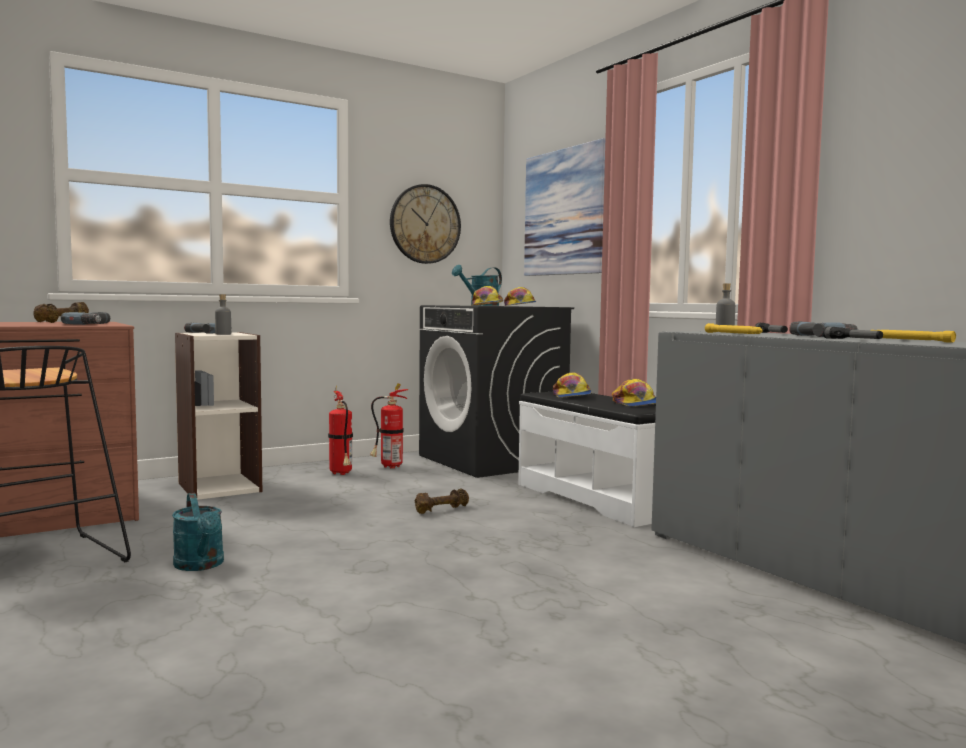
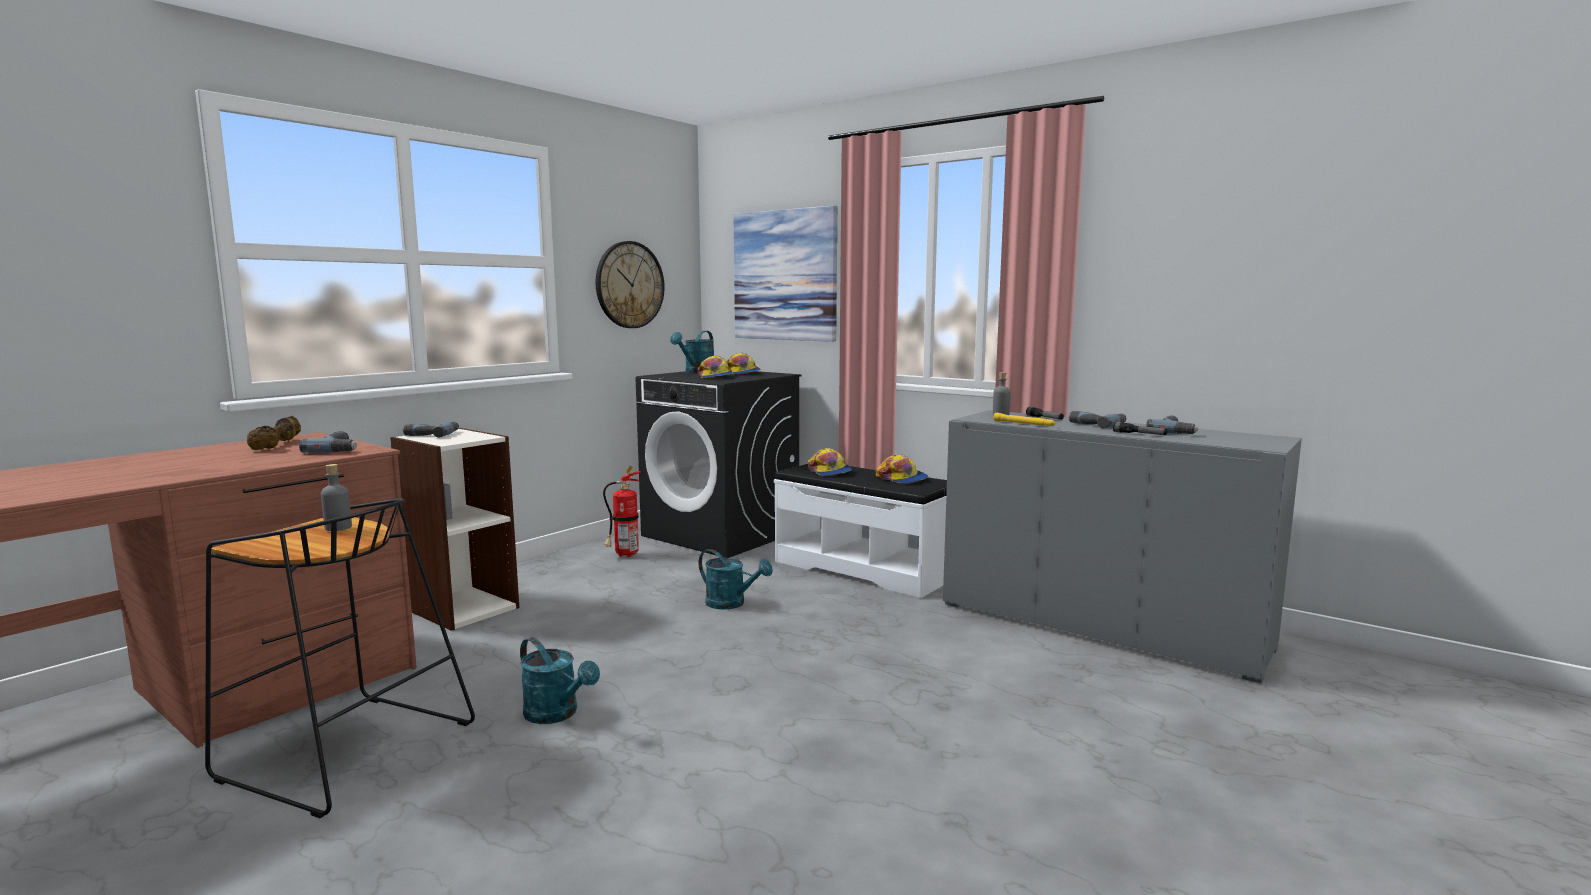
camera: 20 degrees left, 5 degrees up
grey bottle [215,294,231,335] -> grey bottle moved to [321,464,352,531]
fire extinguisher [328,386,353,475] -> none
brown dumbbell [415,488,469,514] -> turquoise watering can [699,549,773,610]
yellow flashlight [874,330,956,343] -> power drill [1146,416,1198,434]

